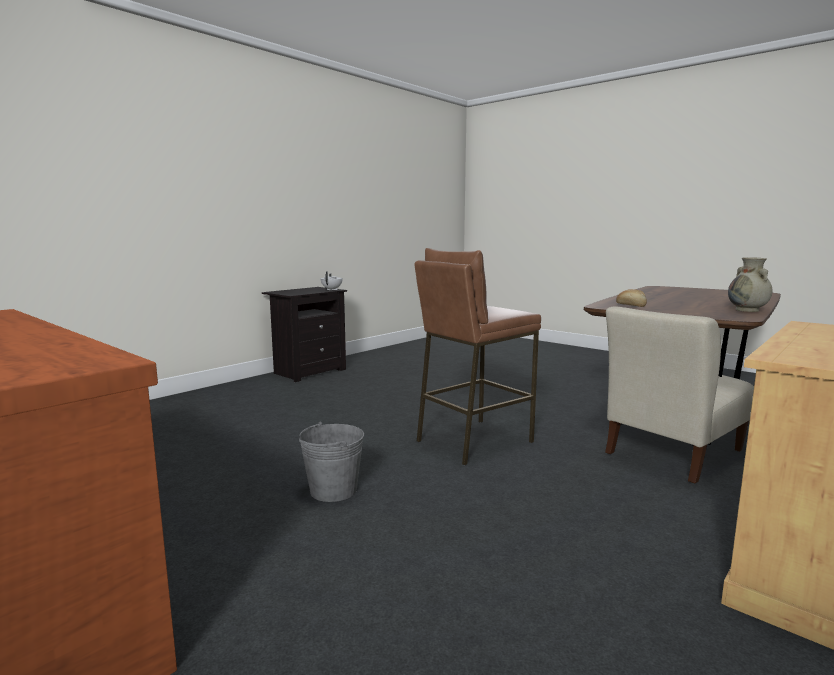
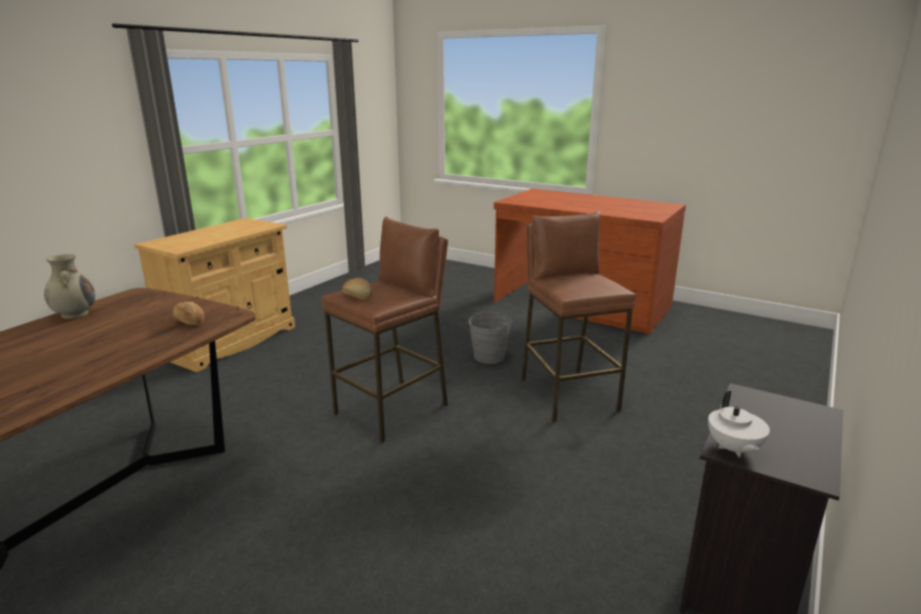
camera: 170 degrees right, 10 degrees up
beige chair [605,307,754,483] -> none
none -> bread [342,278,372,300]
none -> brown stool [521,211,636,422]

